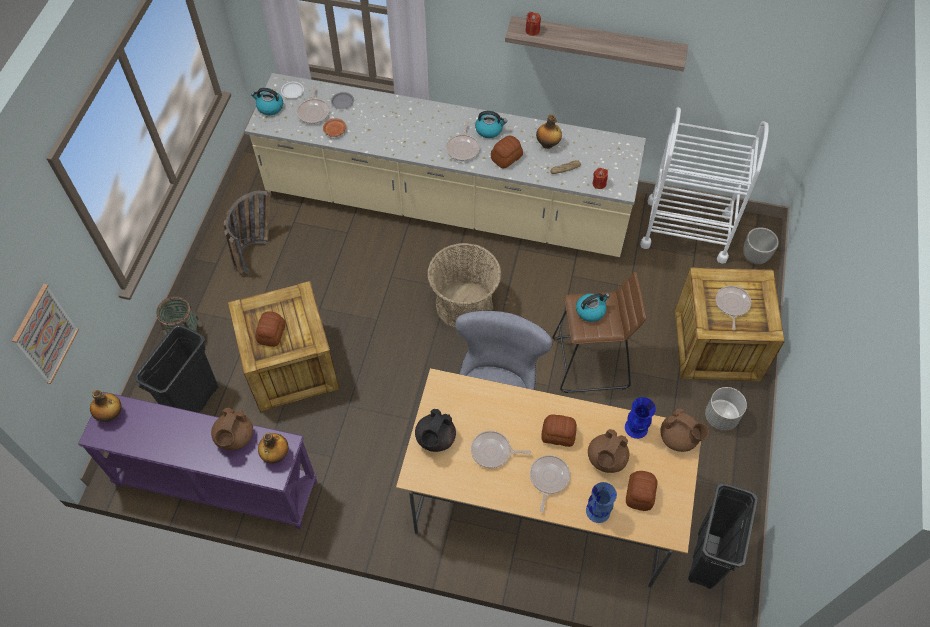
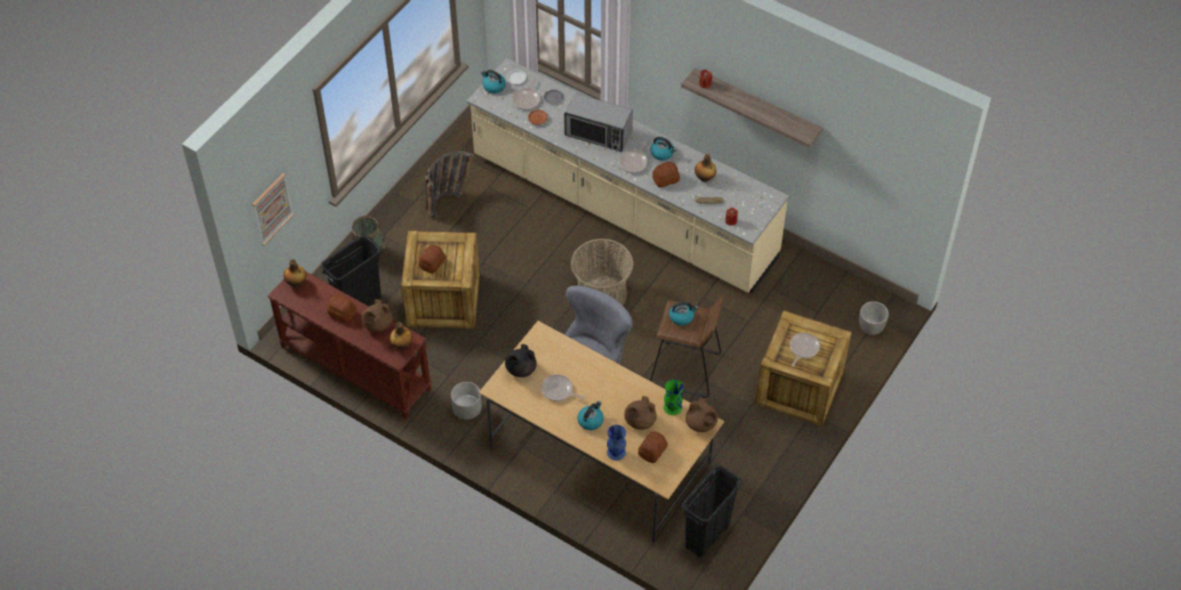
camera: 20 degrees right, 5 degrees down
purple console table [78,392,317,529] -> brown console table [268,272,432,419]
frying pan [530,455,570,512] -> kettle [577,401,604,430]
bread [541,414,577,447] -> bread moved to [327,294,356,323]
blue vase [625,397,656,439] -> green vase [664,380,684,415]
white cart [640,107,769,264] -> none
grey planter [705,387,747,430] -> grey planter moved to [451,382,482,419]
none -> microwave [564,93,633,152]

